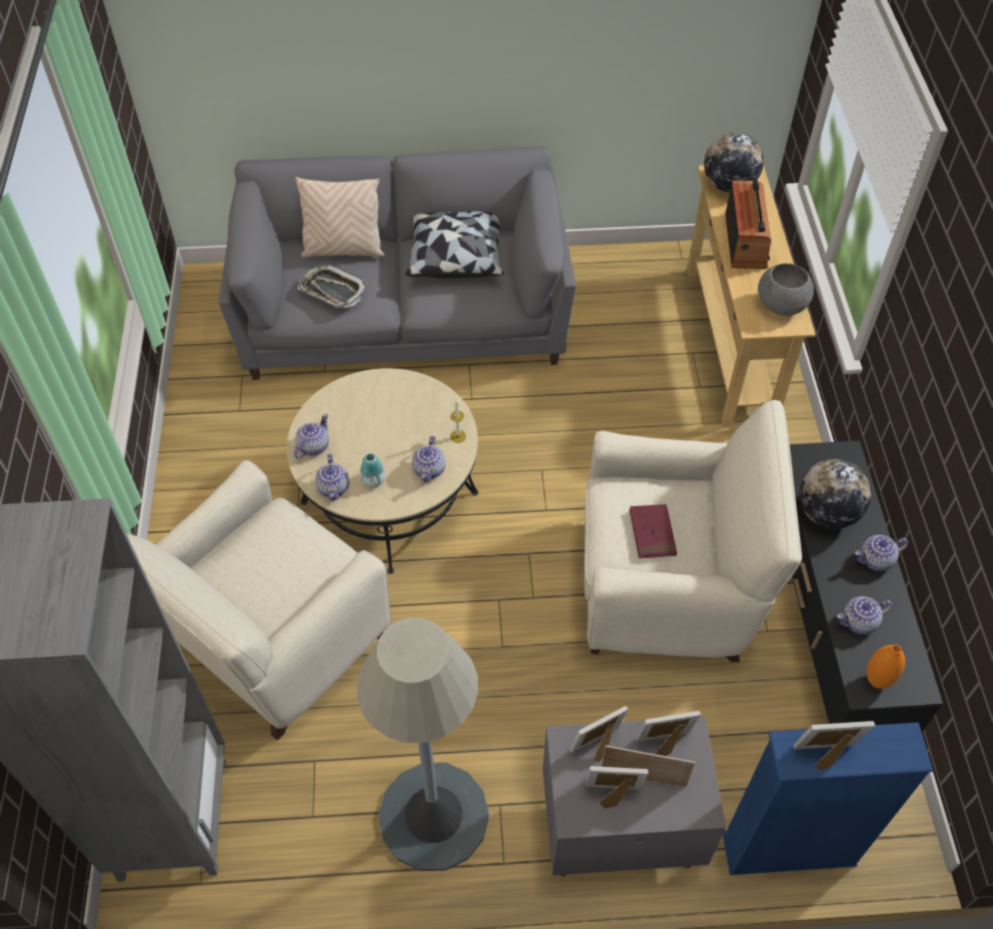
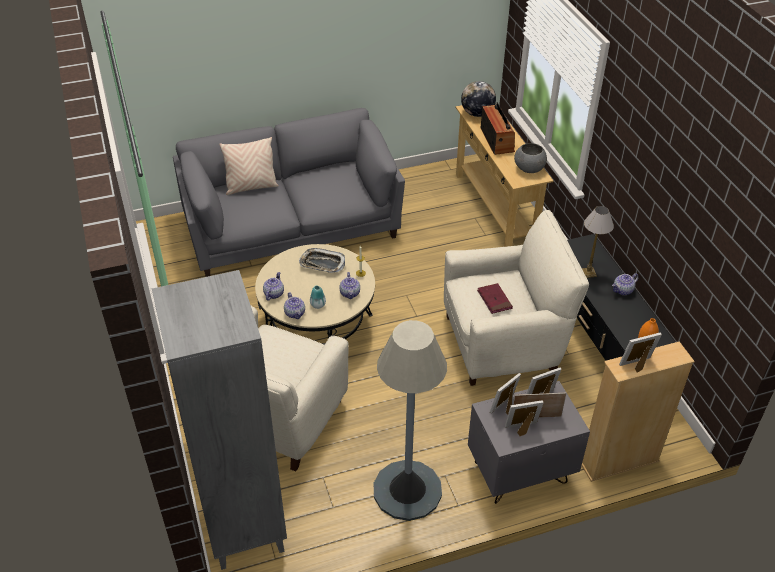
camera: 15 degrees left, 10 degrees down
tray [298,264,367,308] -> tray moved to [299,248,345,273]
pillow [405,211,504,278] -> none
blue bookcase [723,722,933,875] -> beige bookcase [582,341,695,482]
globe [799,459,871,529] -> table lamp [582,206,614,278]
teapot [837,596,893,635] -> none

